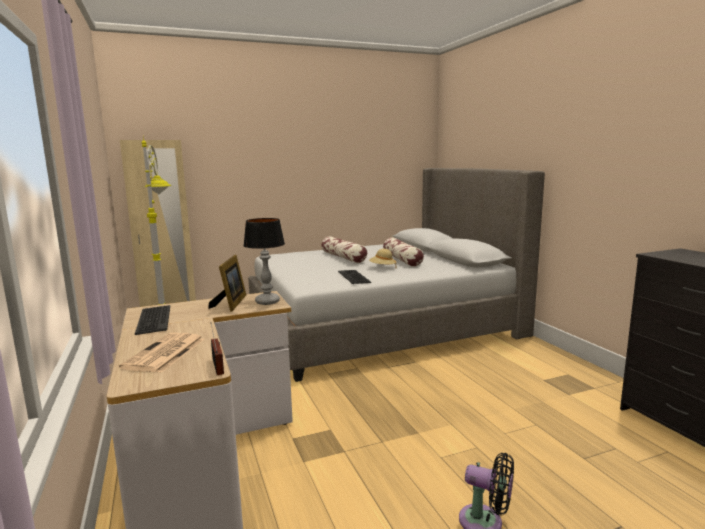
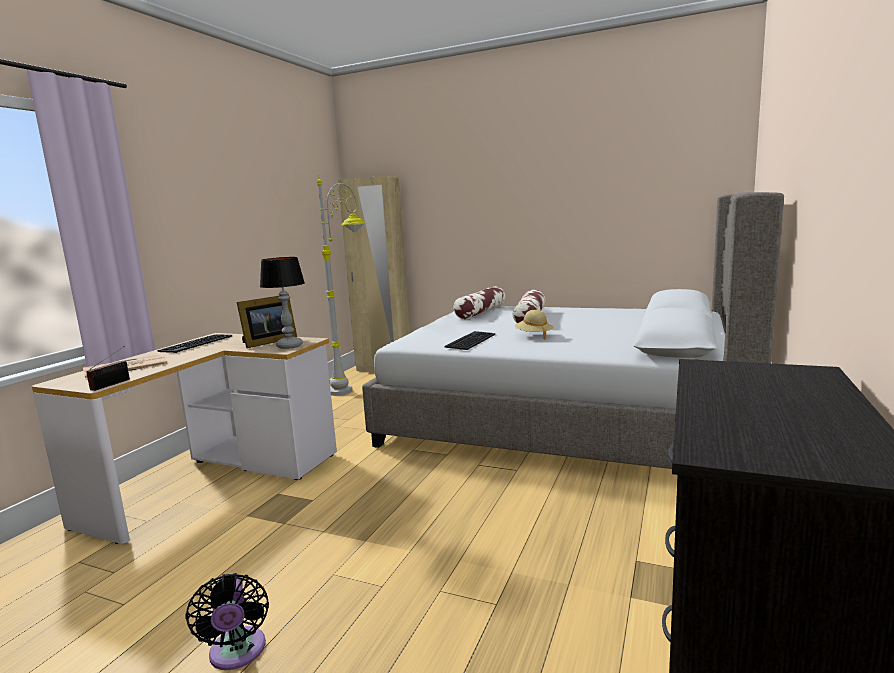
camera: 45 degrees right, 0 degrees up
pillow [383,238,424,267] -> pillow moved to [453,286,505,319]

